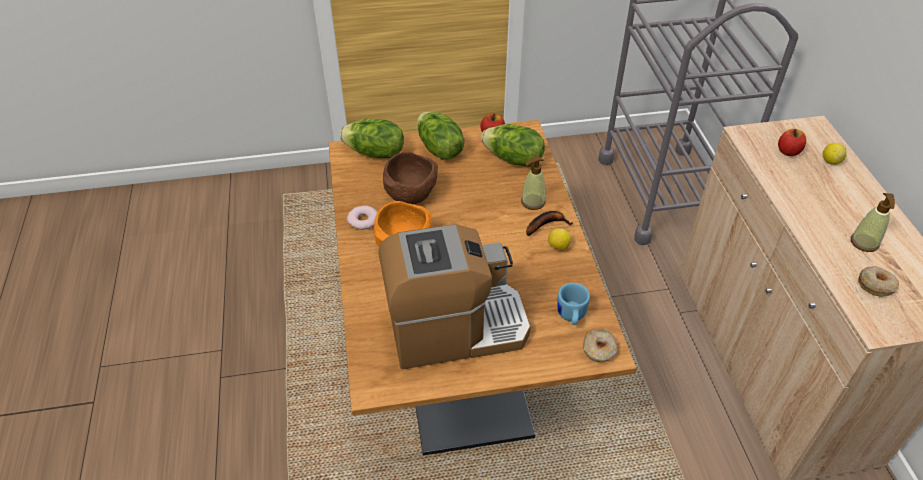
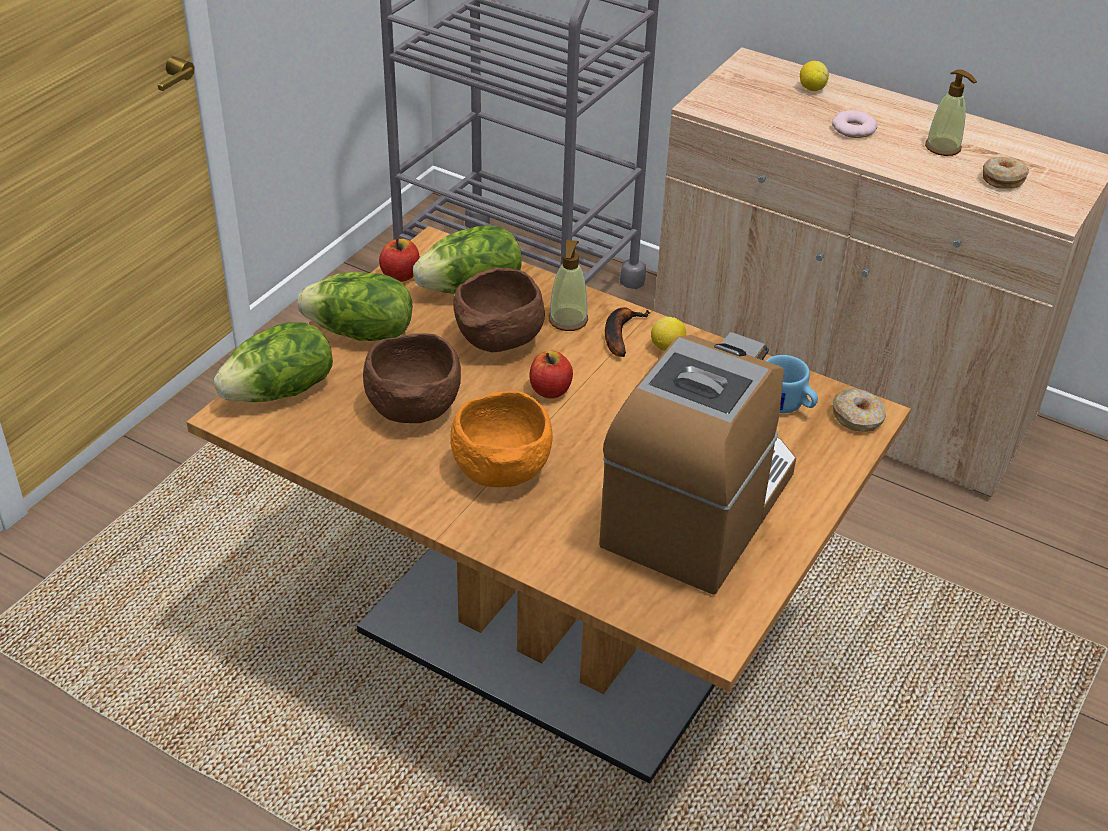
camera: 50 degrees left, 5 degrees down
donut [347,206,377,230] -> donut moved to [832,110,877,138]
apple [778,129,806,156] -> apple moved to [529,351,573,398]
none -> brown bowl [453,267,545,352]

